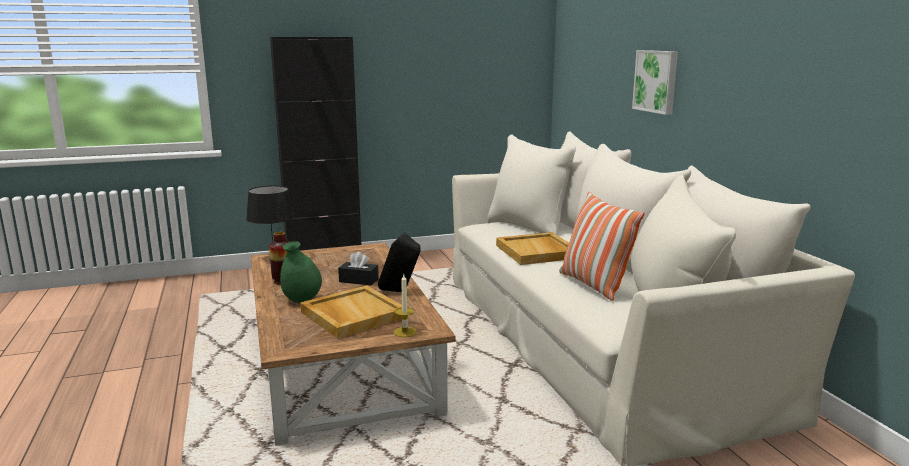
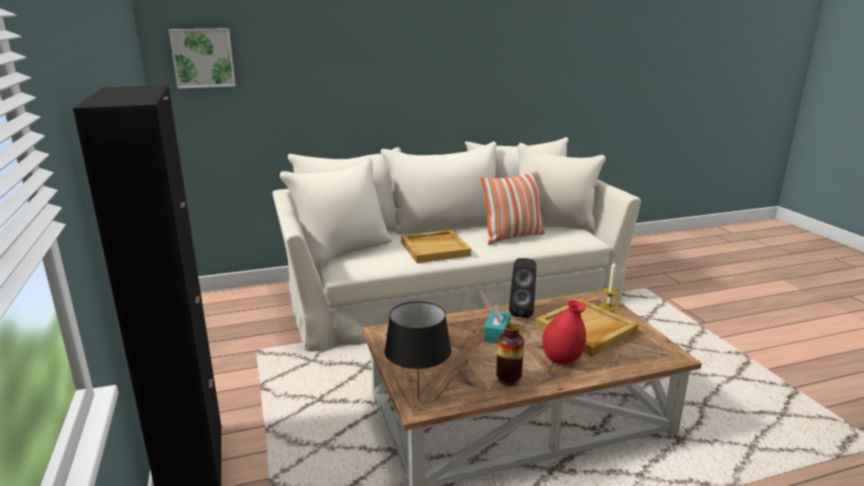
camera: 90 degrees left, 5 degrees up
green vase [280,241,322,303] -> red vase [542,300,586,364]
black tissue box [338,252,379,285] -> turquoise tissue box [484,305,511,344]
picture [632,50,678,115] -> picture moved to [169,28,236,89]

